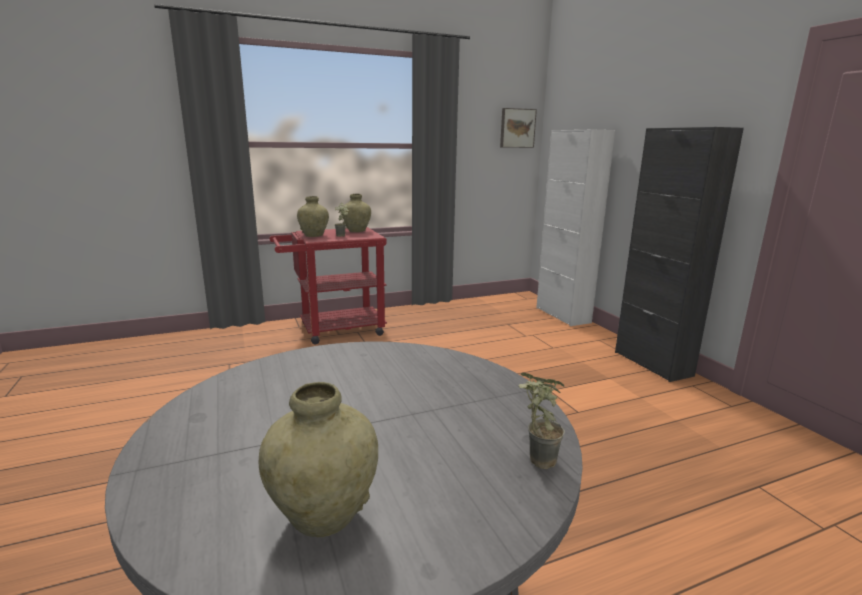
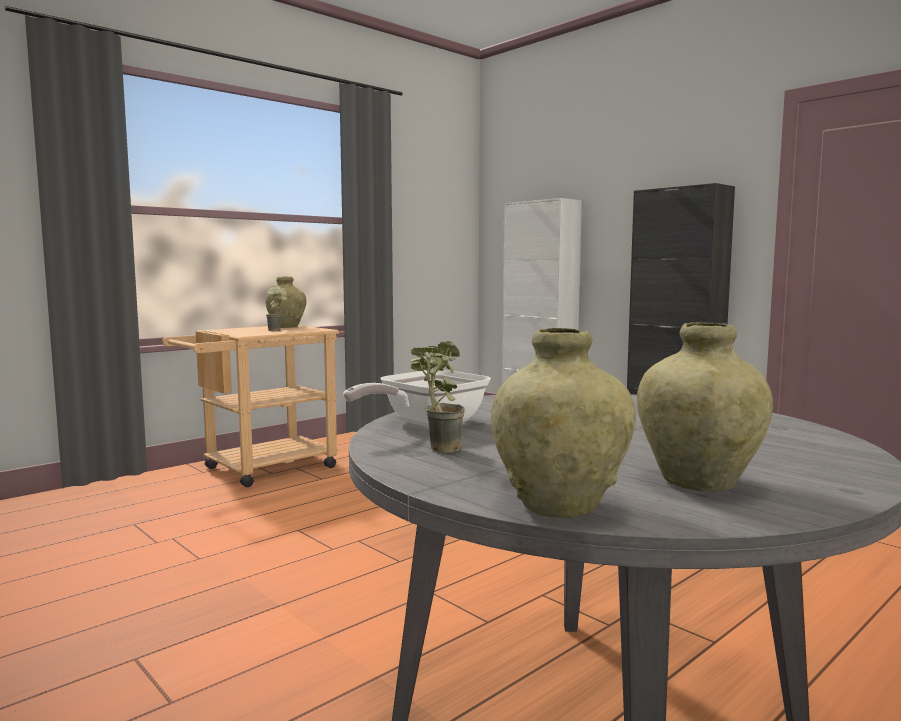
camera: 20 degrees left, 10 degrees down
red cart [269,227,387,345] -> beige cart [162,325,339,487]
beige vase [297,196,329,237] -> beige vase moved to [491,328,636,518]
picture [500,108,537,148] -> none
potted plant [518,373,565,469] -> potted plant moved to [411,341,465,453]
none -> frying pan [343,370,491,427]

